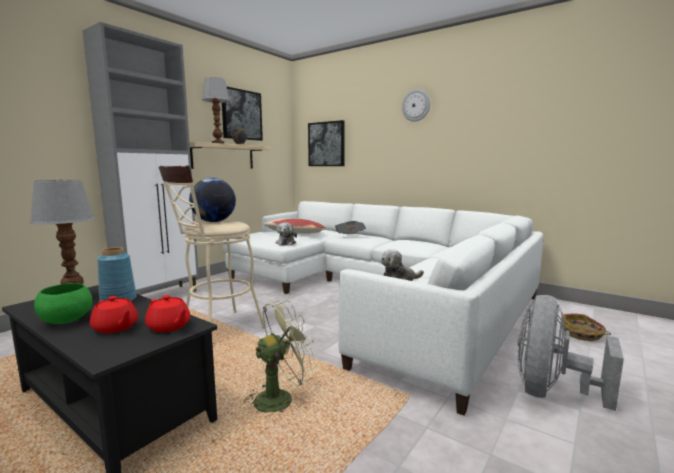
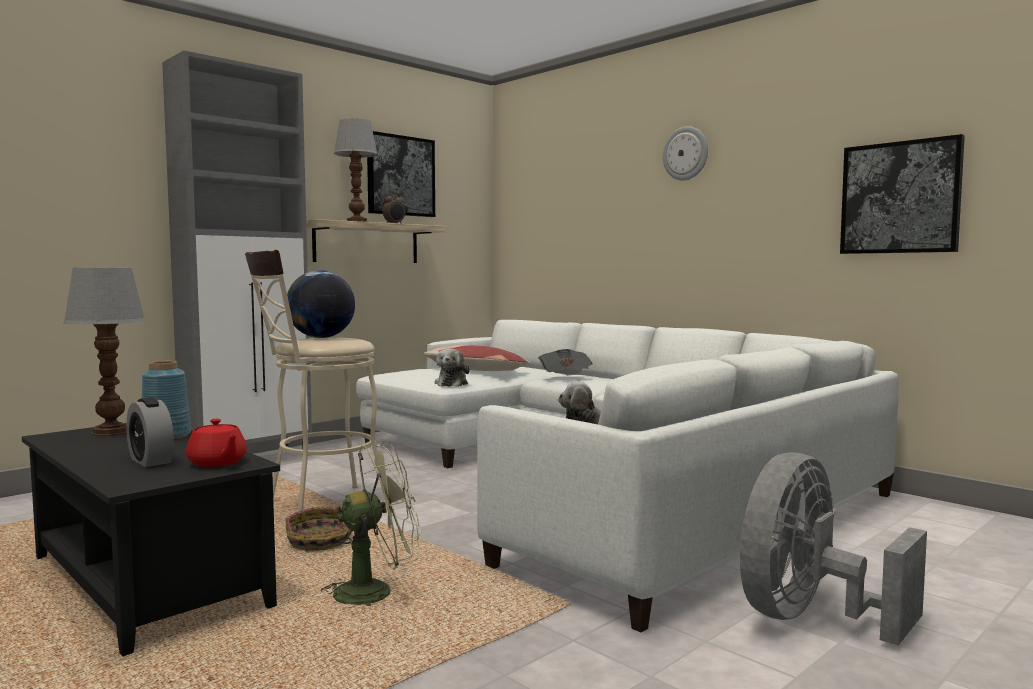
camera: 10 degrees right, 5 degrees down
green bowl [34,283,92,324] -> none
red teapot [90,296,138,334] -> alarm clock [126,397,174,467]
picture [308,120,345,166] -> picture moved to [840,134,965,254]
basket [562,313,611,341] -> basket moved to [286,507,352,551]

